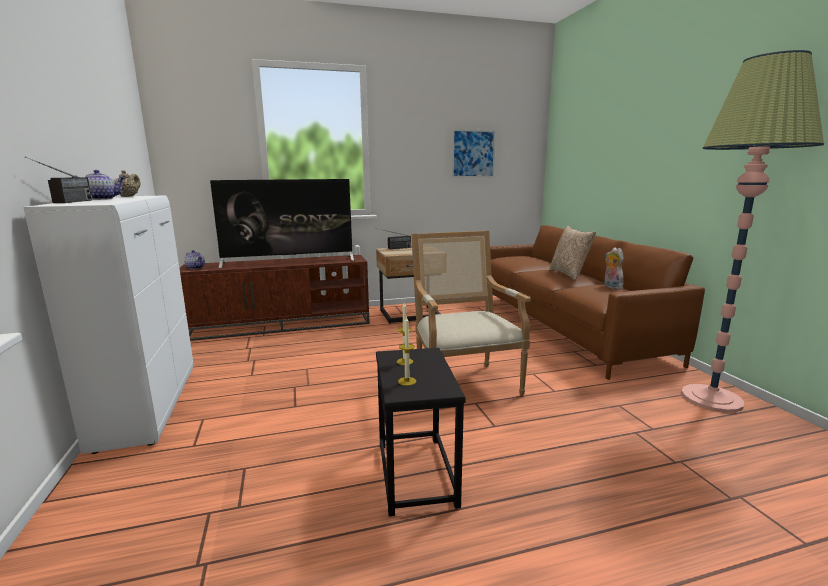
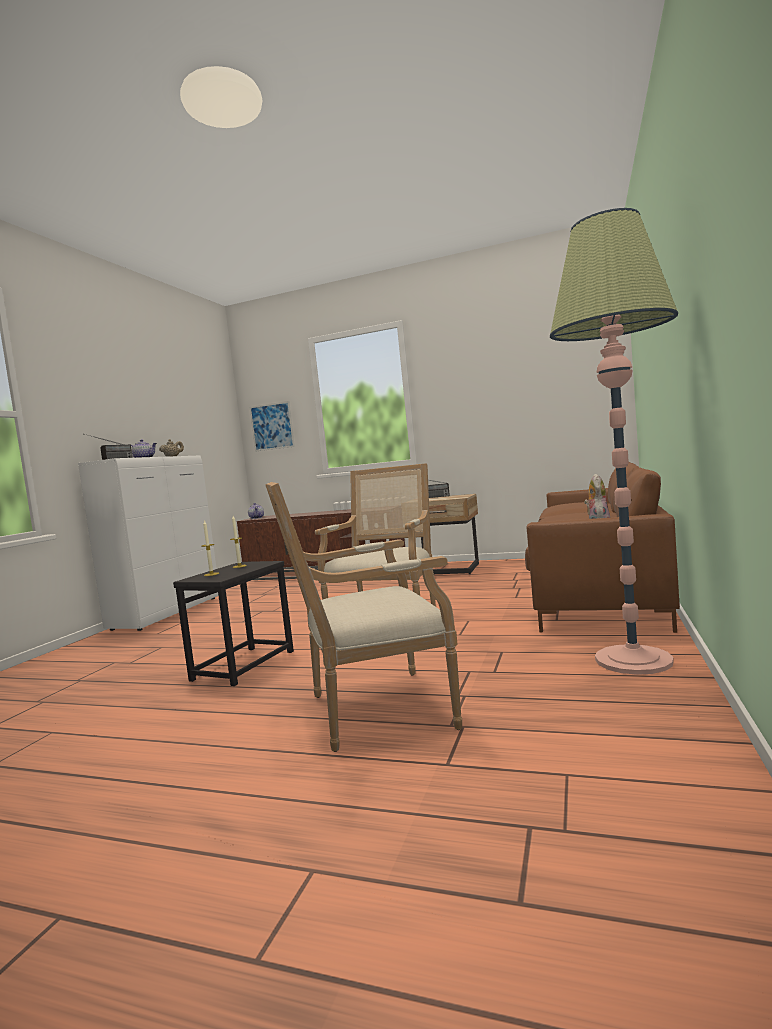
camera: 35 degrees right, 10 degrees down
television [210,179,354,268] -> none
picture [452,129,496,178] -> picture moved to [250,401,295,452]
pillow [550,226,596,281] -> none
none -> armchair [265,482,462,752]

